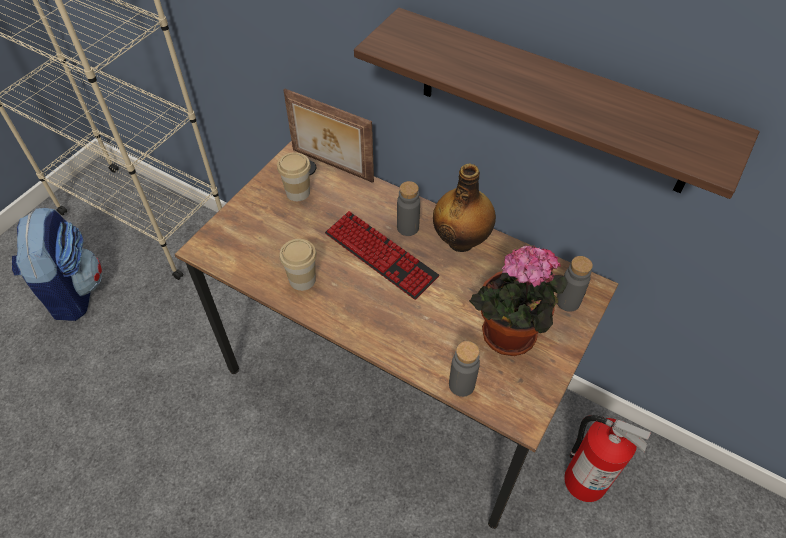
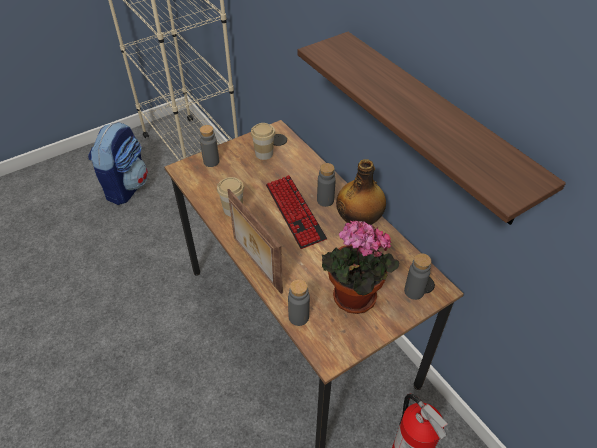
camera: 25 degrees right, 5 degrees down
picture frame [283,88,374,183] -> picture frame moved to [227,189,283,294]
none -> grey bottle [200,125,219,167]

